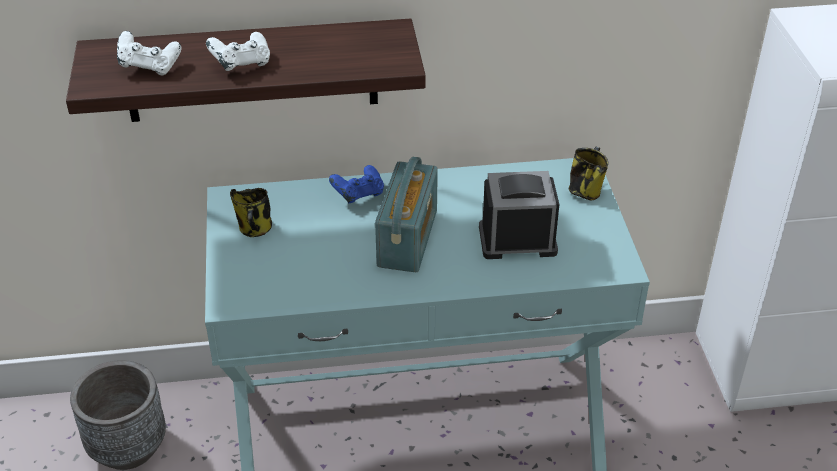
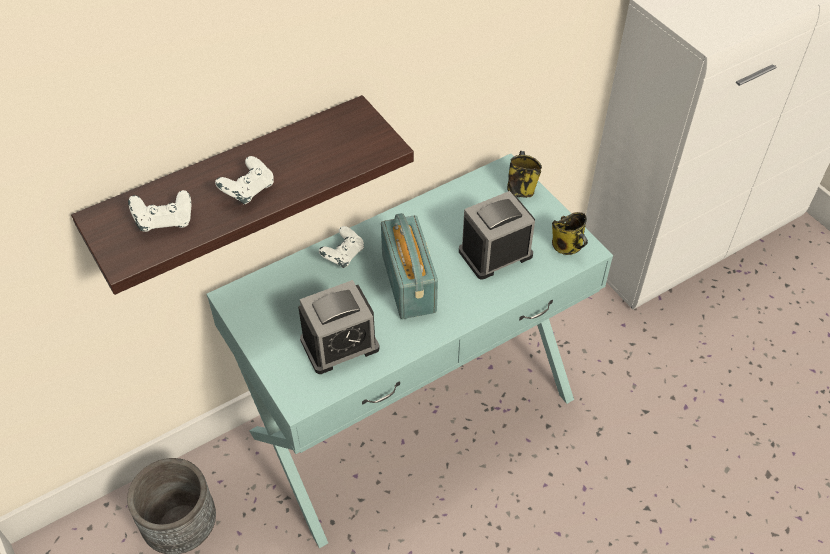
camera: 25 degrees left, 10 degrees up
mug [230,188,272,237] -> mug moved to [552,212,588,255]
blue game controller [329,165,384,203] -> white game controller [319,226,364,268]
none -> alarm clock [298,280,379,374]

